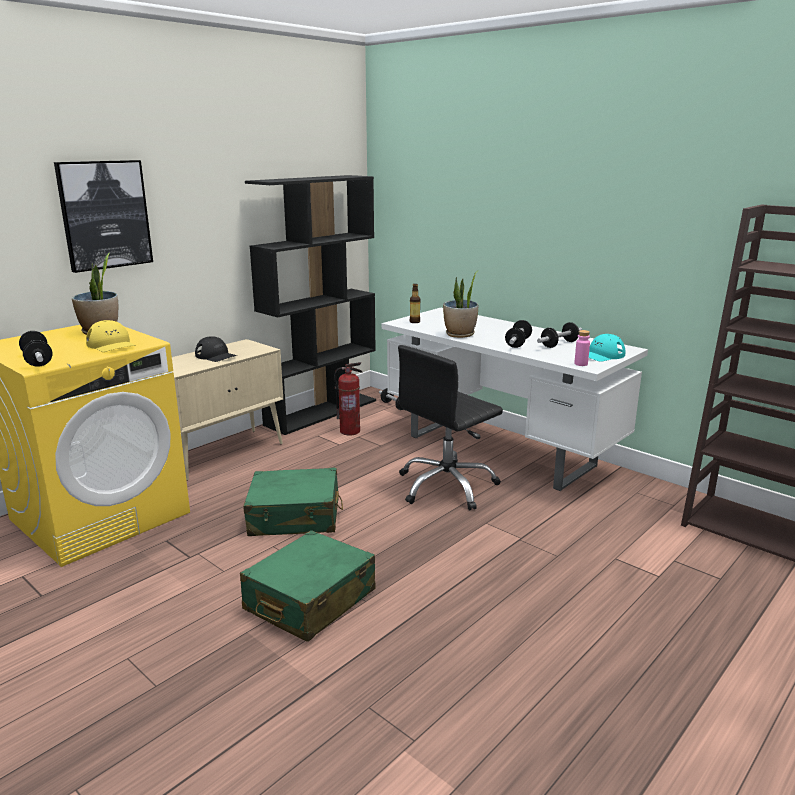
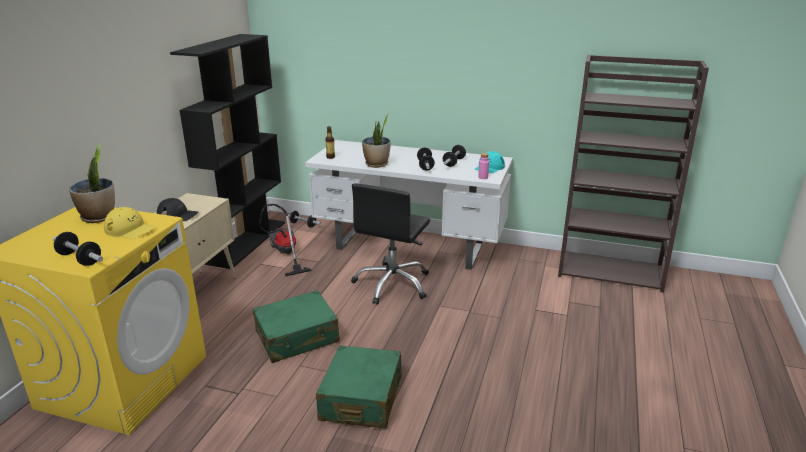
camera: 25 degrees left, 5 degrees up
picture [54,160,153,273] -> none
fire extinguisher [334,362,363,436] -> vacuum cleaner [259,204,312,276]

